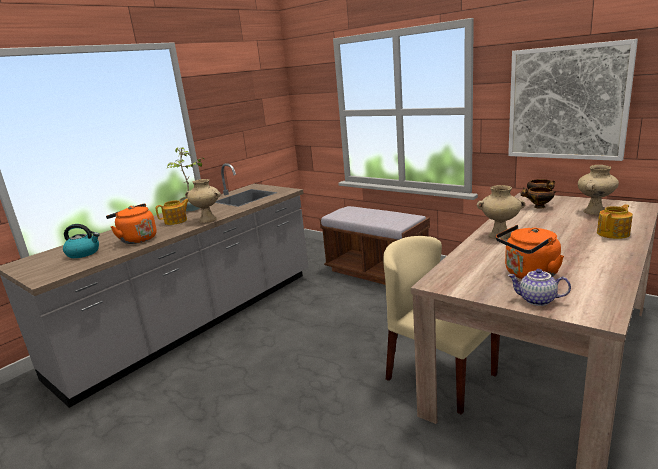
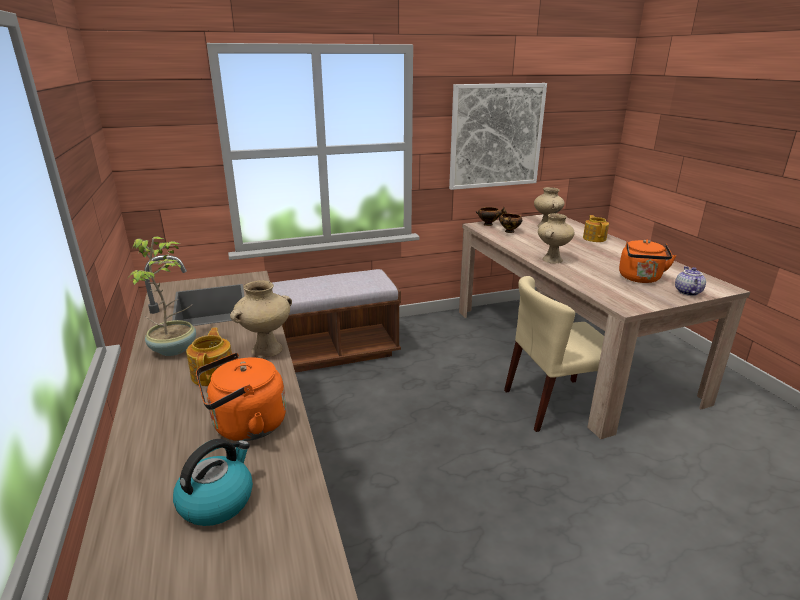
camera: 60 degrees left, 5 degrees up
teapot [508,269,571,306] -> teapot turned 135 degrees clockwise [675,266,706,296]

